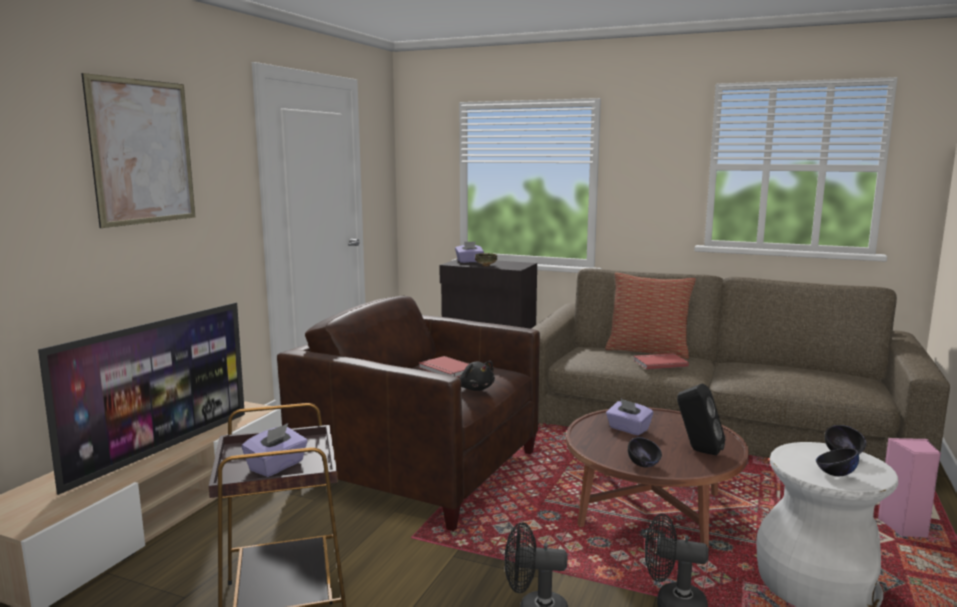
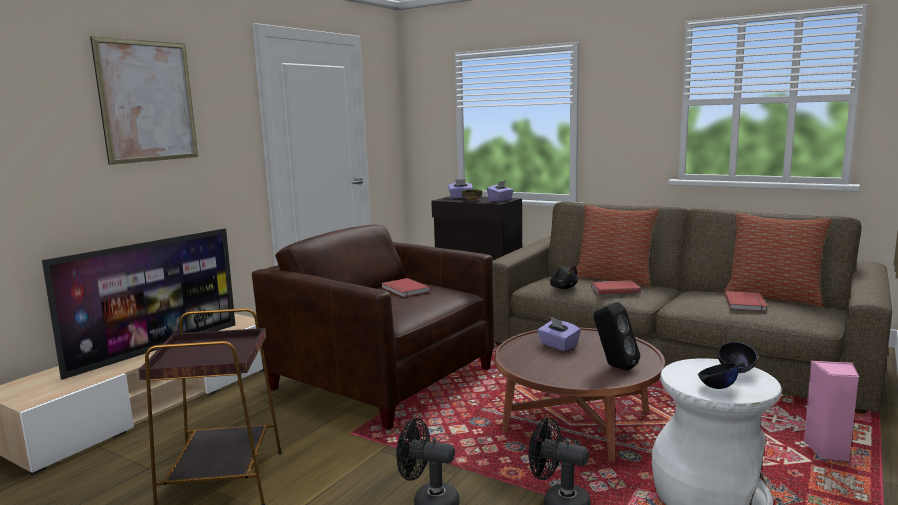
camera: 10 degrees right, 0 degrees up
purple tissue box [242,423,308,477] -> purple tissue box moved to [487,181,514,202]
black plush toy [460,361,495,391] -> black plush toy moved to [550,266,578,289]
black bowl [628,437,662,467] -> none
none -> pillow [724,213,831,307]
none -> red book [725,291,767,311]

